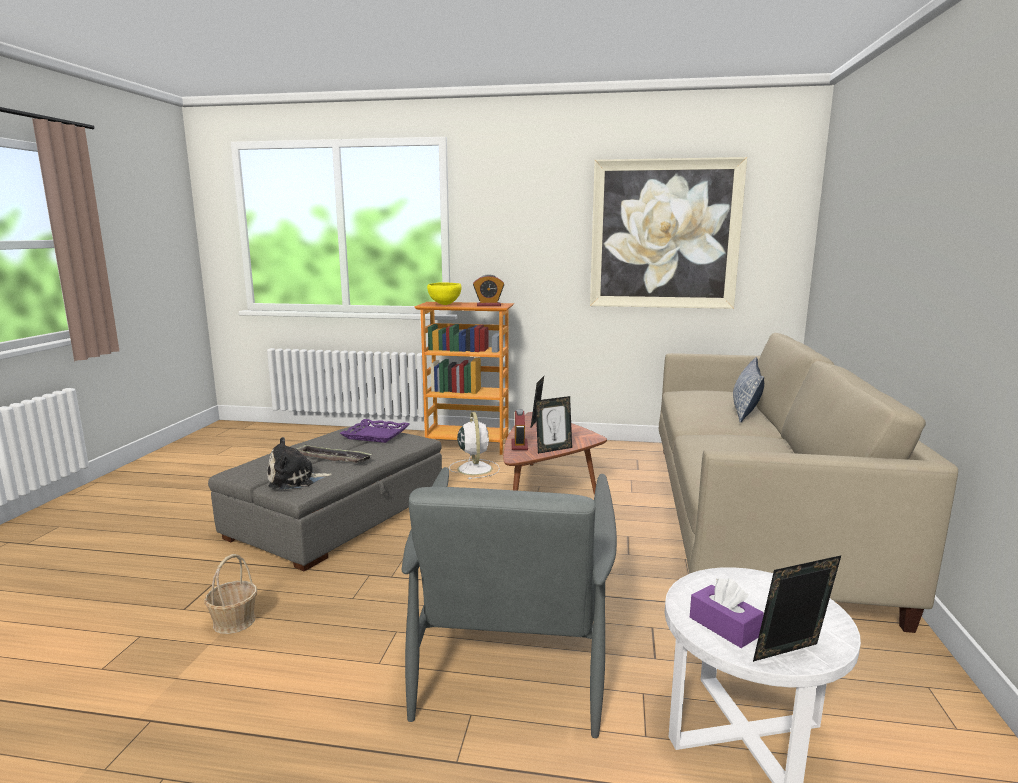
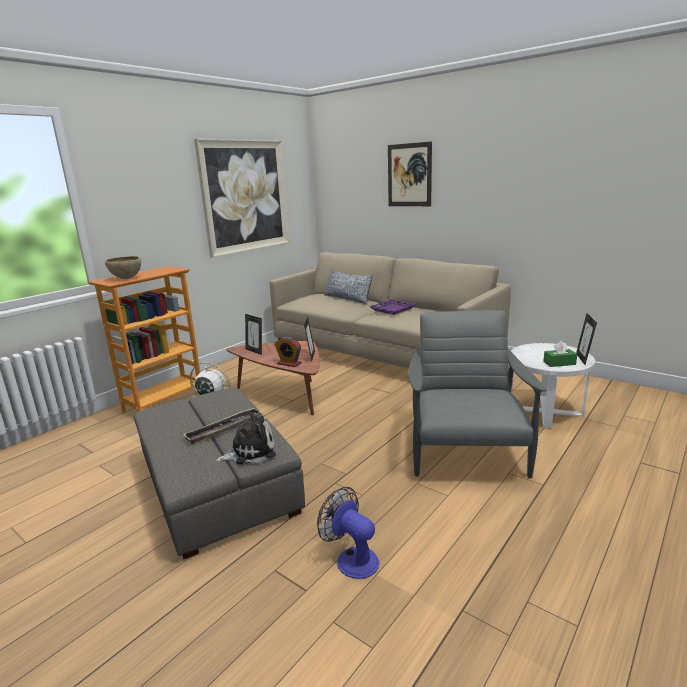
camera: 60 degrees left, 5 degrees up
basket [204,554,257,634] -> fan [317,487,380,579]
plush toy [267,437,331,490] -> plush toy turned 120 degrees counterclockwise [215,412,276,464]
purple tray [339,419,410,443] -> purple tray moved to [369,299,416,315]
grey armchair [402,467,617,738] -> grey armchair turned 120 degrees counterclockwise [408,310,547,478]
yellow bowl [427,282,462,305] -> brown bowl [105,256,141,279]
alarm clock [473,274,504,306] -> none
purple tissue box [690,578,764,648] -> green tissue box [543,341,577,367]
none -> picture [388,141,432,206]

